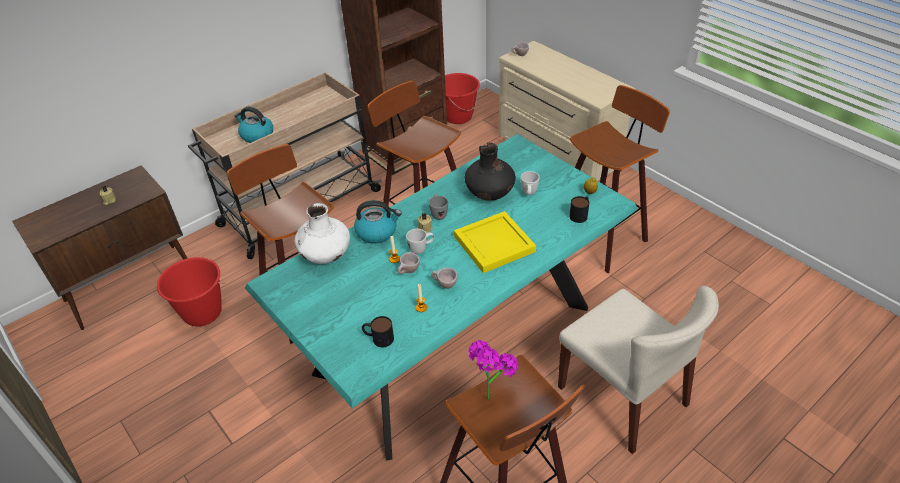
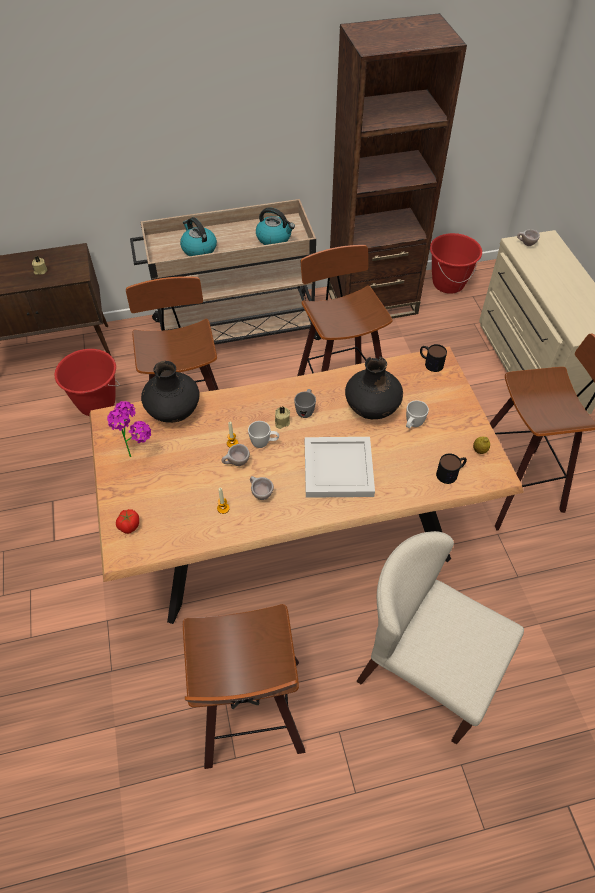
camera: 25 degrees right, 10 degrees up
turquoise dining table [245,134,638,460] -> brown dining table [89,347,524,624]
white vase [295,203,350,264] -> black vase [141,361,200,423]
kettle [354,200,402,244] -> kettle moved to [256,207,295,245]
mug [362,316,394,347] -> mug moved to [420,344,447,372]
yellow tray [454,211,536,273] -> white tray [305,437,375,498]
potted plant [468,340,518,400] -> potted plant moved to [107,401,151,457]
beige chair [558,286,719,454] -> beige chair turned 135 degrees clockwise [356,531,524,744]
none -> tomato [116,509,139,534]

